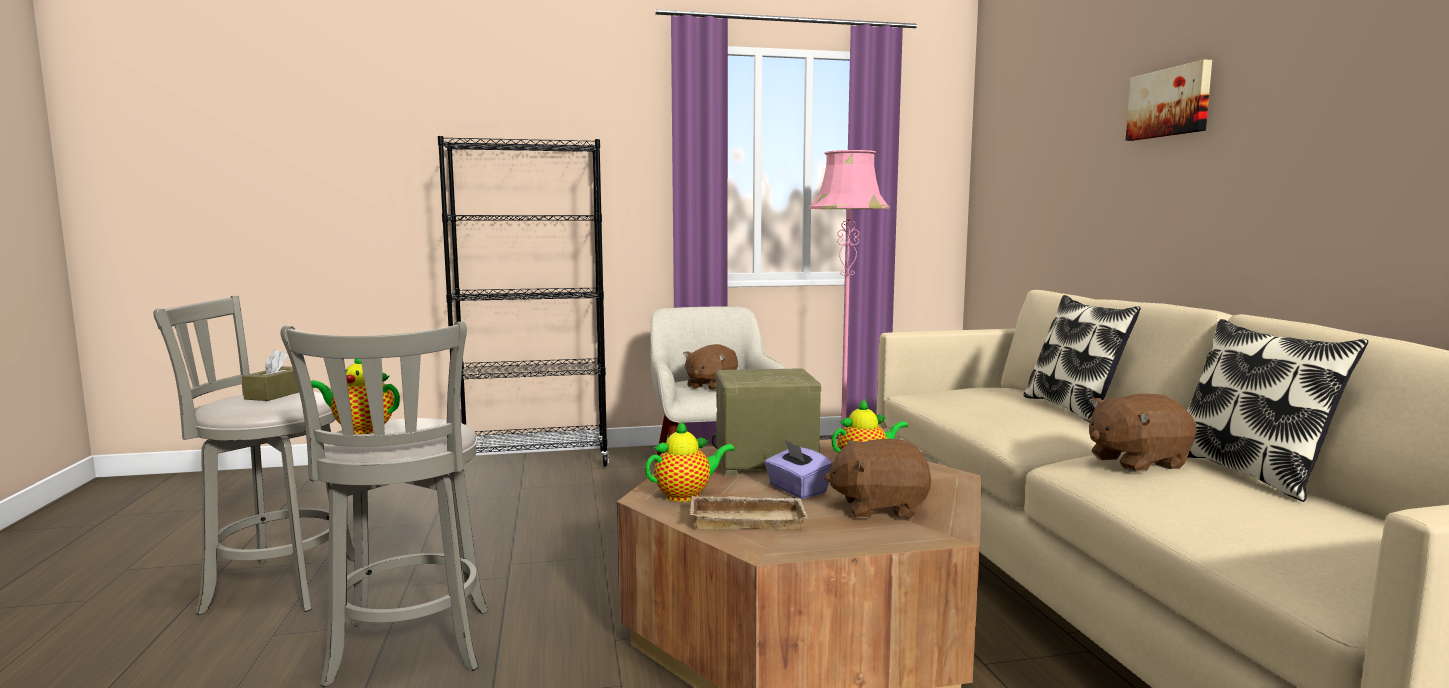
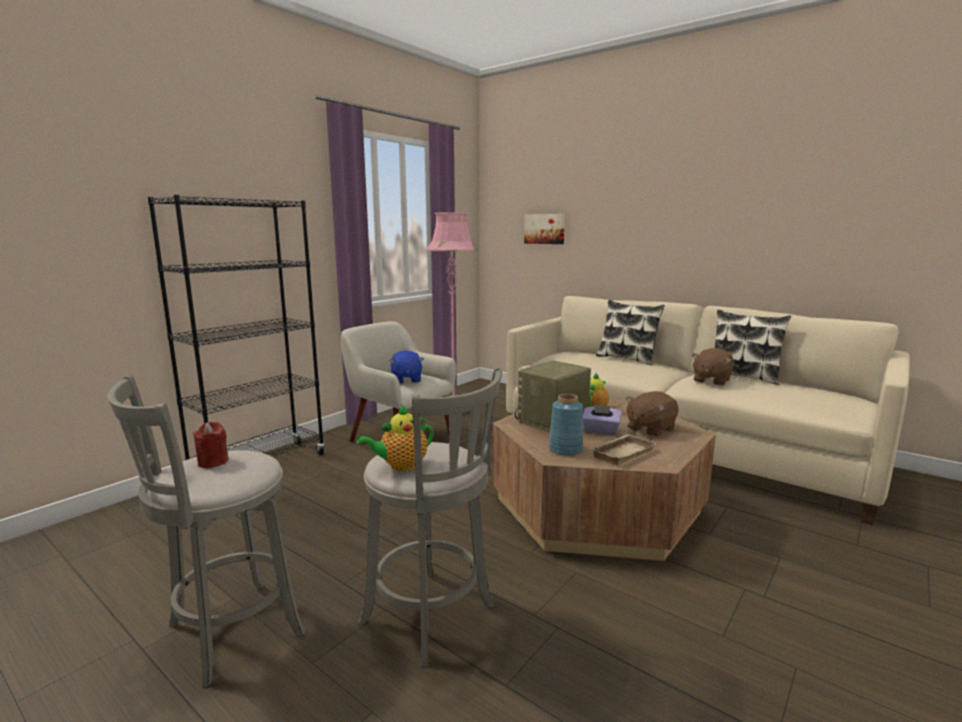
camera: 40 degrees left, 5 degrees up
brown tissue box [242,349,299,401] -> red candle [192,422,229,468]
teapot [645,421,735,502] -> blue vase [549,394,583,456]
brown plush toy [683,344,738,391] -> blue plush toy [390,350,424,384]
picture [1126,60,1212,141] -> picture moved to [524,214,565,244]

